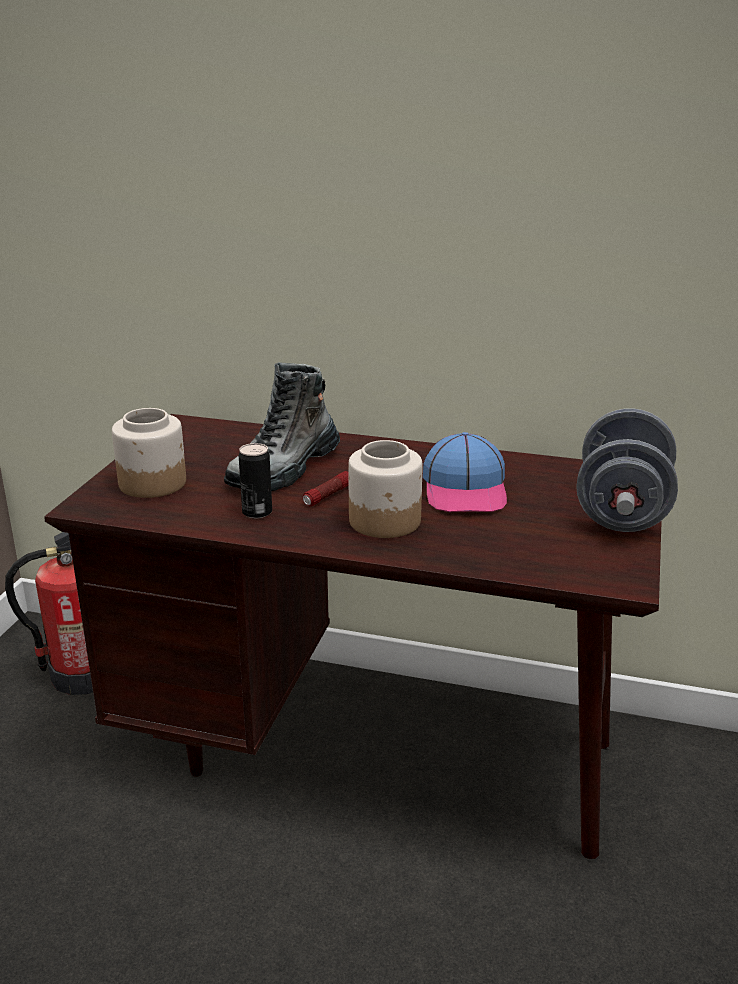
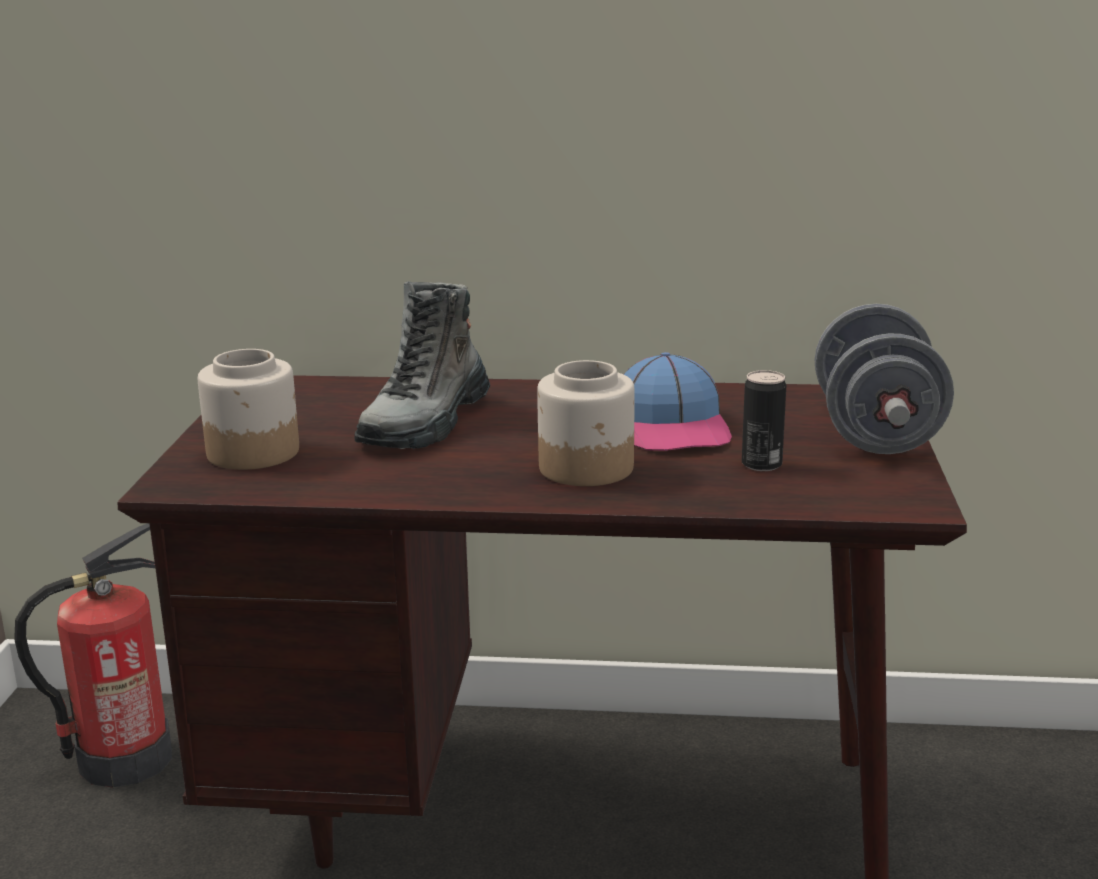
camera: 10 degrees left, 5 degrees down
can [239,443,272,519] -> can moved to [742,370,786,471]
flashlight [303,471,349,507] -> none

